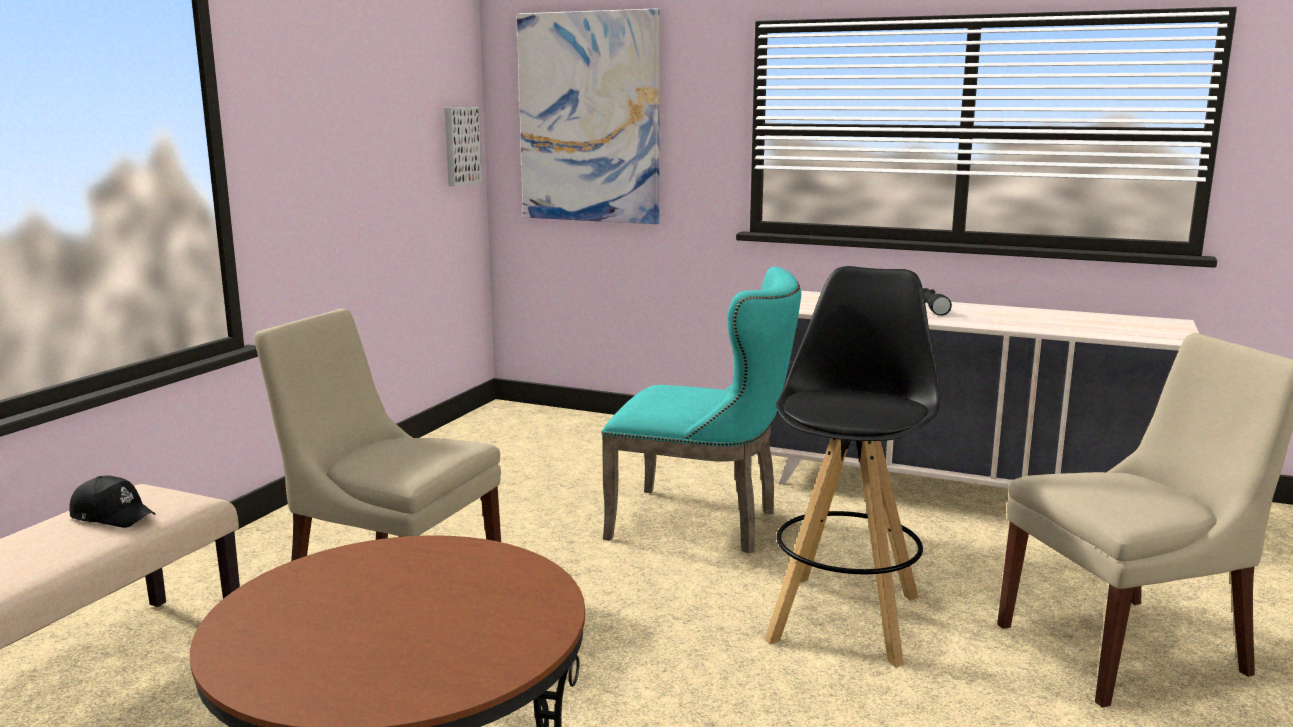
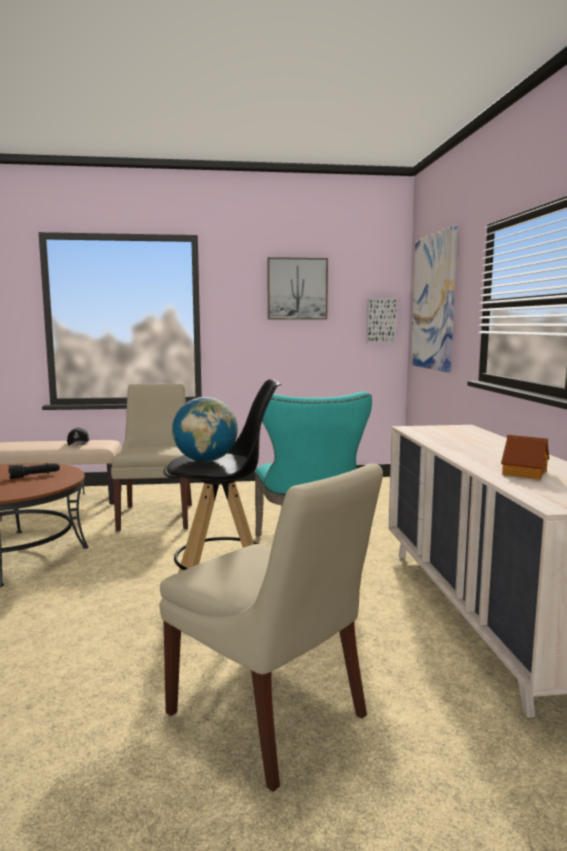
camera: 60 degrees right, 5 degrees down
black flashlight [923,288,952,316] -> black flashlight moved to [8,463,60,479]
none -> globe [172,397,238,462]
none -> picture [267,257,328,320]
none -> toy house [501,435,549,480]

